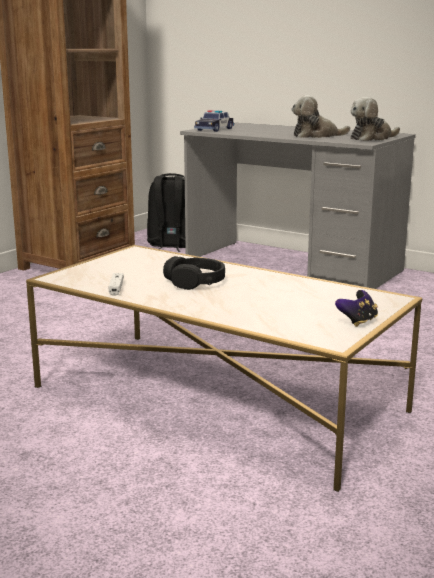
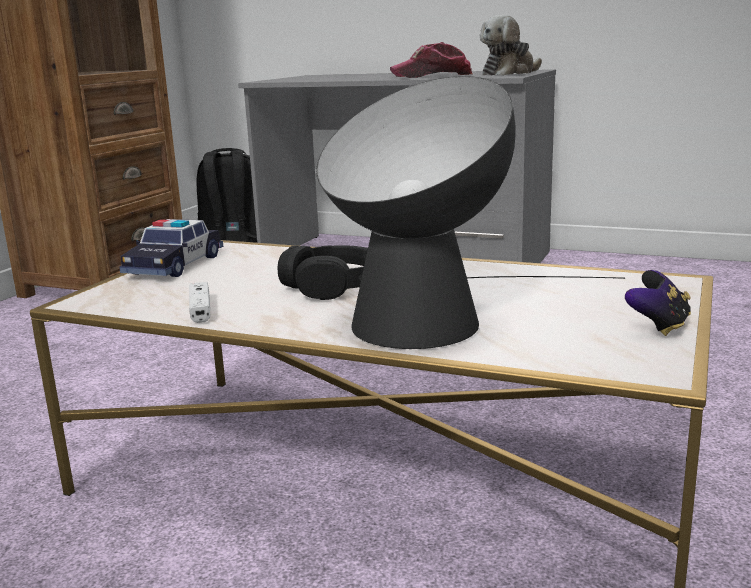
camera: 10 degrees left, 0 degrees up
toy car [194,110,234,132] -> toy car moved to [119,219,223,277]
plush toy [292,95,350,138] -> cap [390,42,472,78]
none -> table lamp [316,76,625,349]

